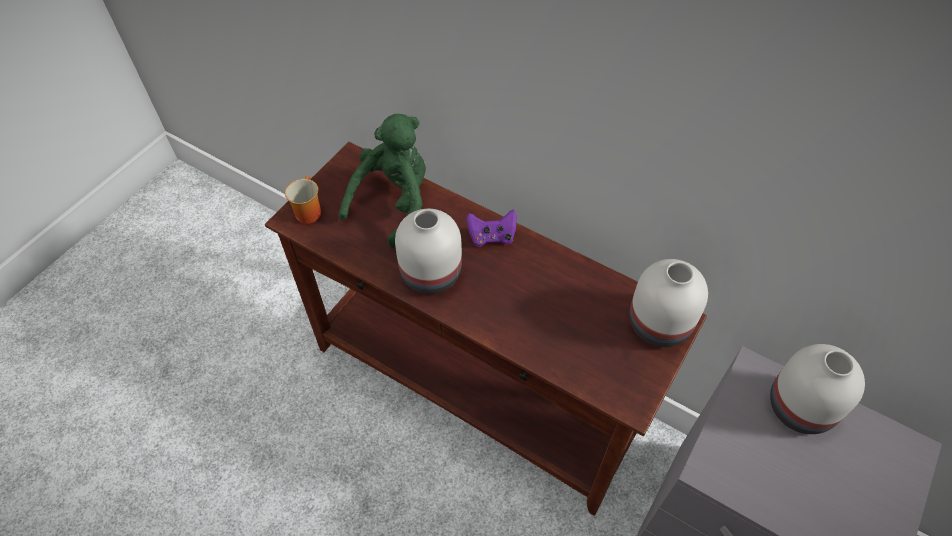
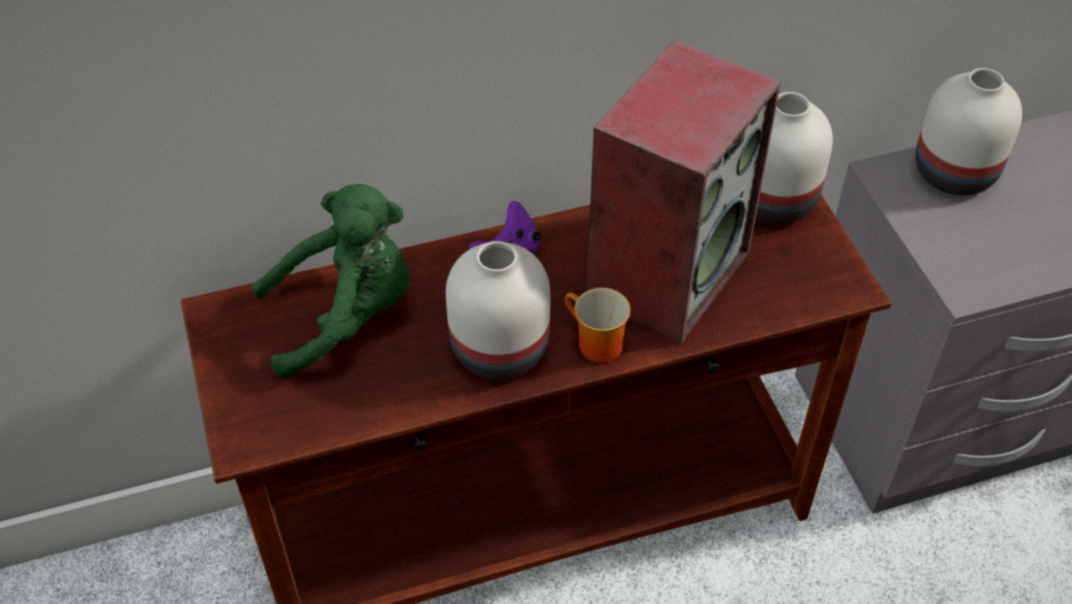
camera: 50 degrees left, 5 degrees down
mug [285,176,321,224] -> mug moved to [565,288,631,363]
green plush toy [339,114,426,248] -> green plush toy turned 90 degrees clockwise [252,184,410,379]
none -> speaker [586,40,781,344]

